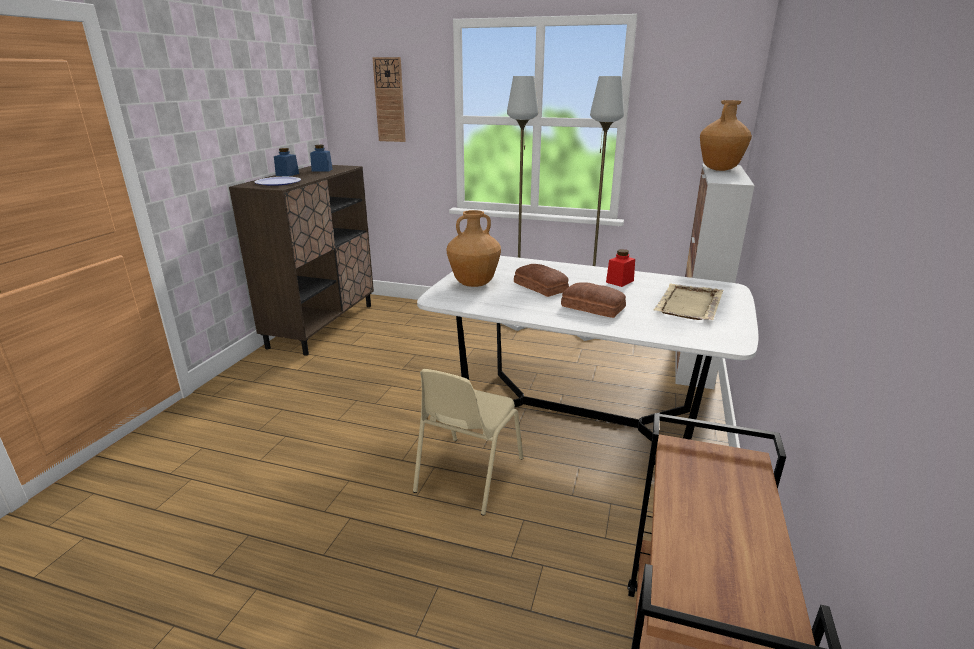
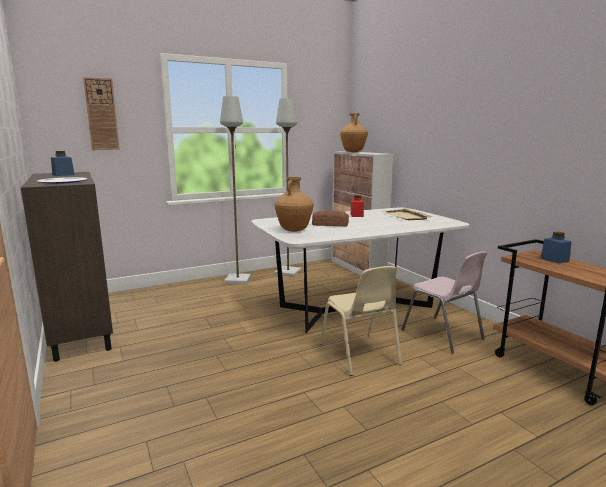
camera: 45 degrees left, 10 degrees down
blue jar [274,148,299,177] -> blue jar moved to [541,232,572,264]
bread [561,283,626,318] -> none
none -> pink chair [401,251,488,354]

